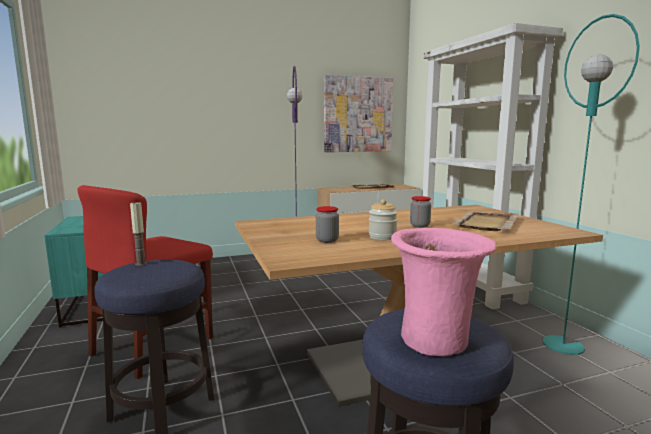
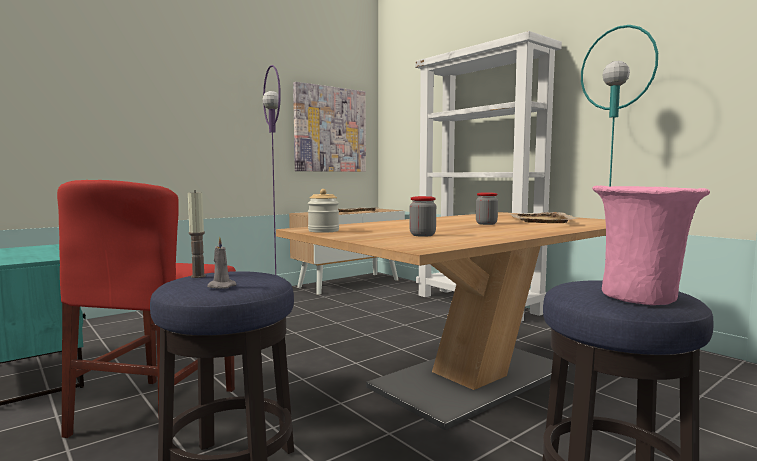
camera: 20 degrees left, 5 degrees down
jar [368,199,398,240] -> jar moved to [308,189,339,233]
none -> grey candle [207,237,237,289]

